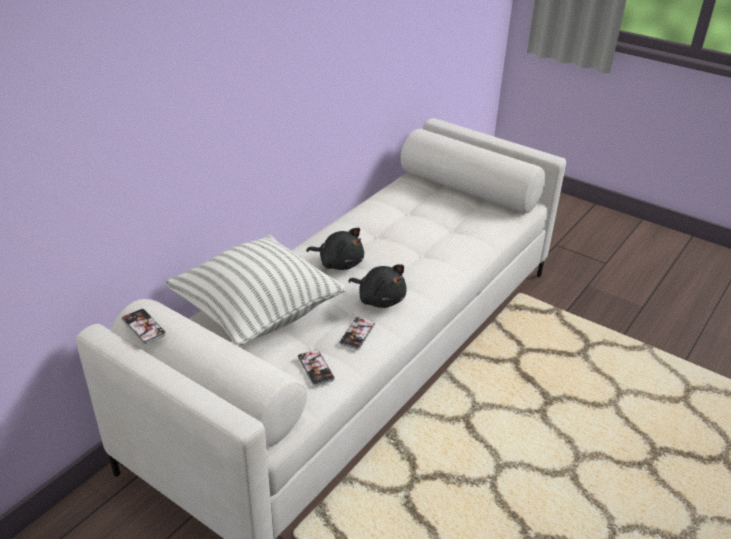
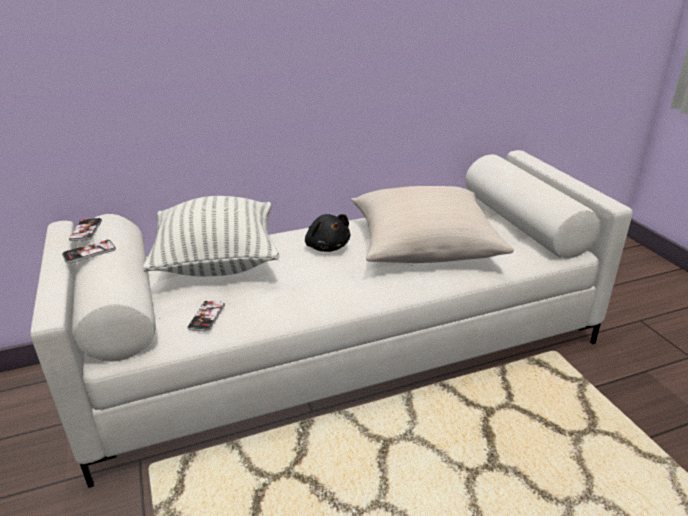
camera: 35 degrees right, 5 degrees down
phone [339,316,375,350] -> phone moved to [62,240,116,263]
black plush toy [348,264,406,308] -> none
none -> beige pillow [351,186,514,263]

